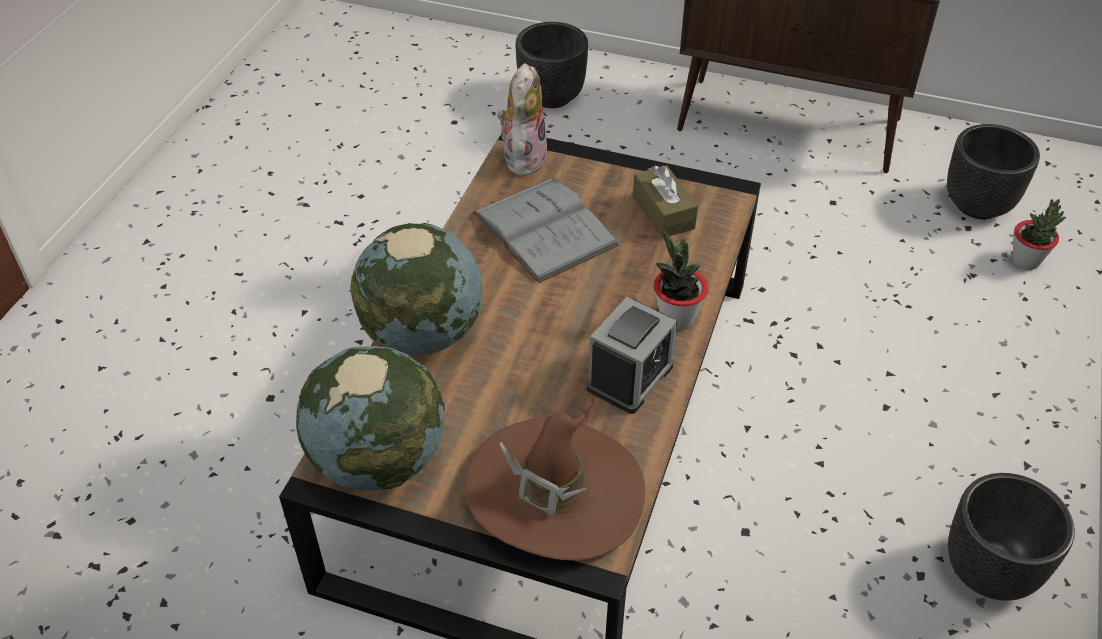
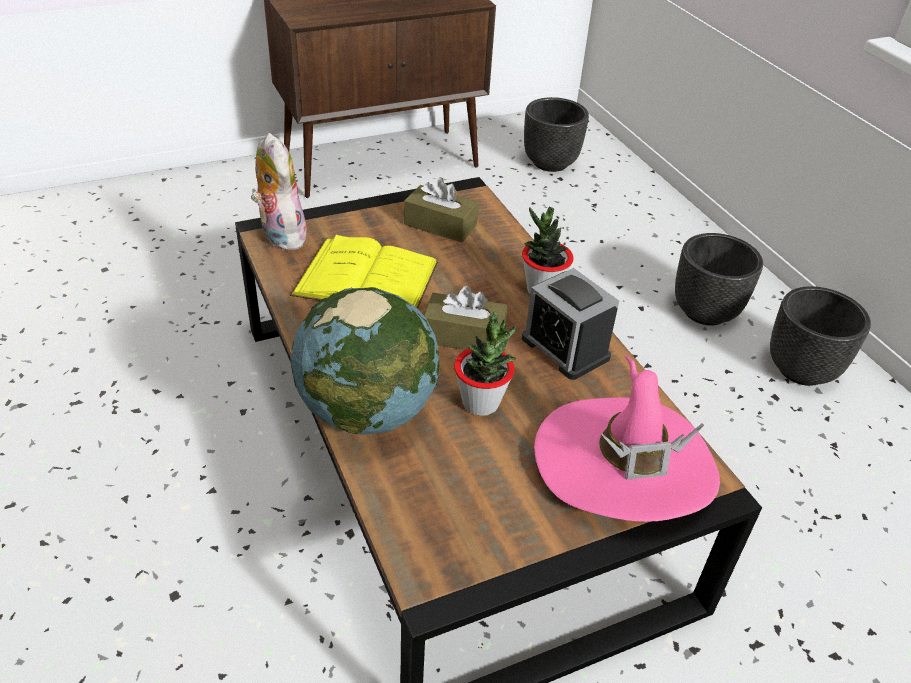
camera: 45 degrees left, 5 degrees down
globe [296,346,445,491] -> none
brown hat [464,398,645,560] -> pink hat [534,354,720,522]
grey book [472,178,620,283] -> yellow book [289,235,438,309]
black planter [516,22,588,108] -> black planter moved to [675,233,763,326]
alarm clock [587,297,677,414] -> alarm clock turned 150 degrees clockwise [522,268,619,380]
potted plant [1012,199,1067,270] -> potted plant moved to [454,311,516,416]
none -> brown tissue box [424,286,507,350]

